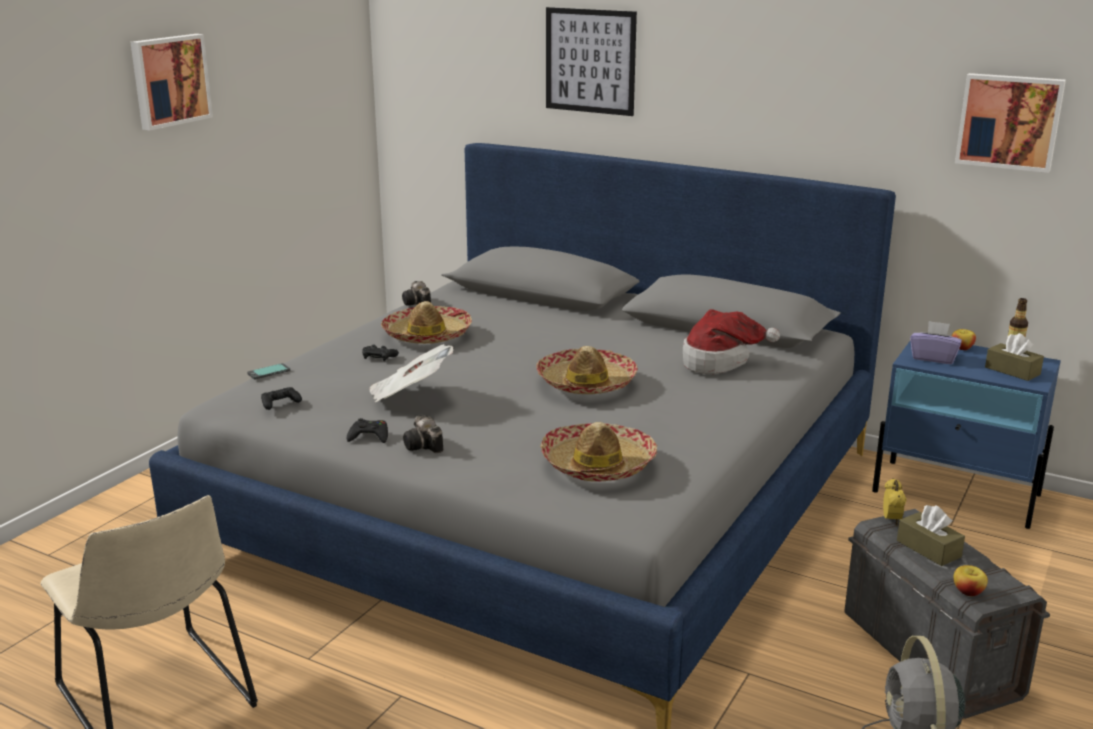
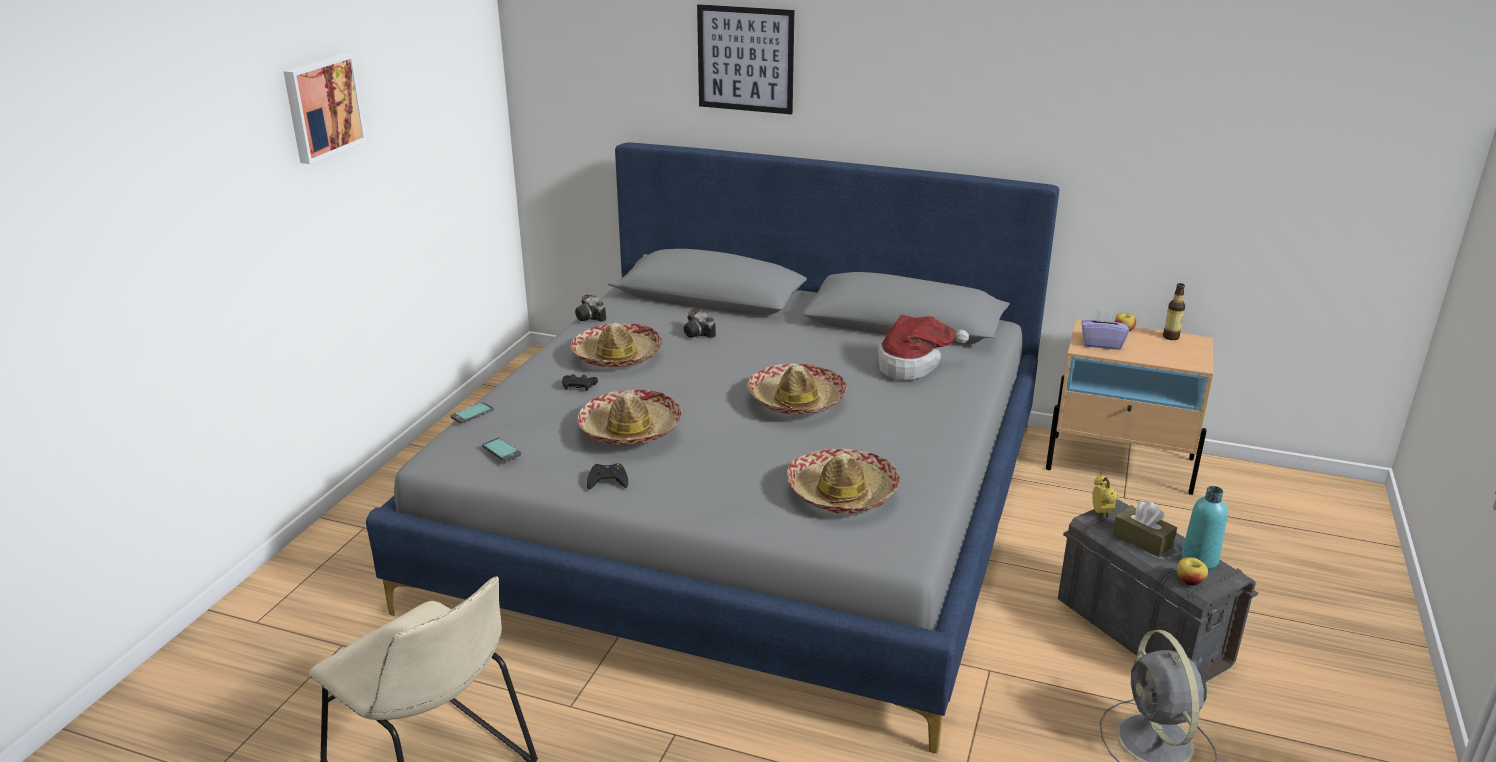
camera: 10 degrees left, 5 degrees up
black game controller [261,387,302,410] -> phone [482,438,521,462]
newspaper [369,344,454,402] -> hat [577,390,682,445]
camera [403,415,443,453] -> camera moved to [683,310,716,338]
blue nightstand [872,341,1061,529] -> beige nightstand [1046,319,1213,495]
picture [955,73,1066,173] -> none
brown tissue box [985,333,1044,381] -> none
none -> turquoise bottle [1181,486,1228,569]

